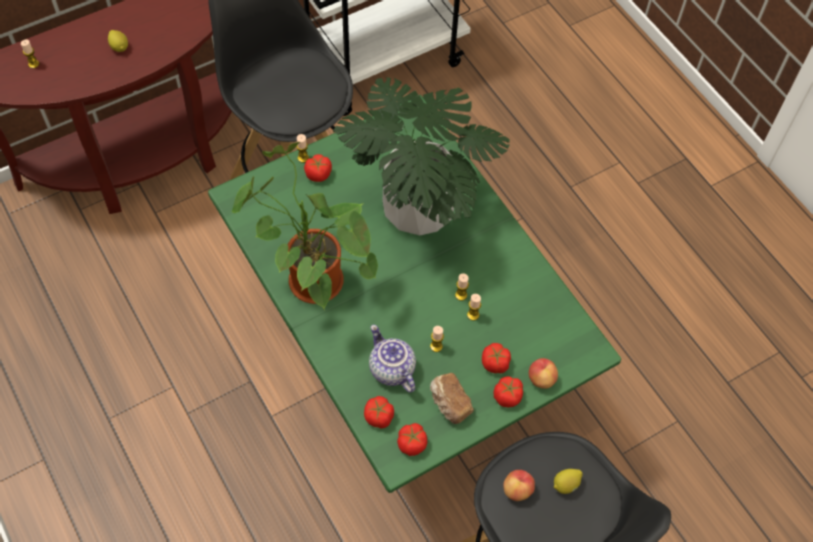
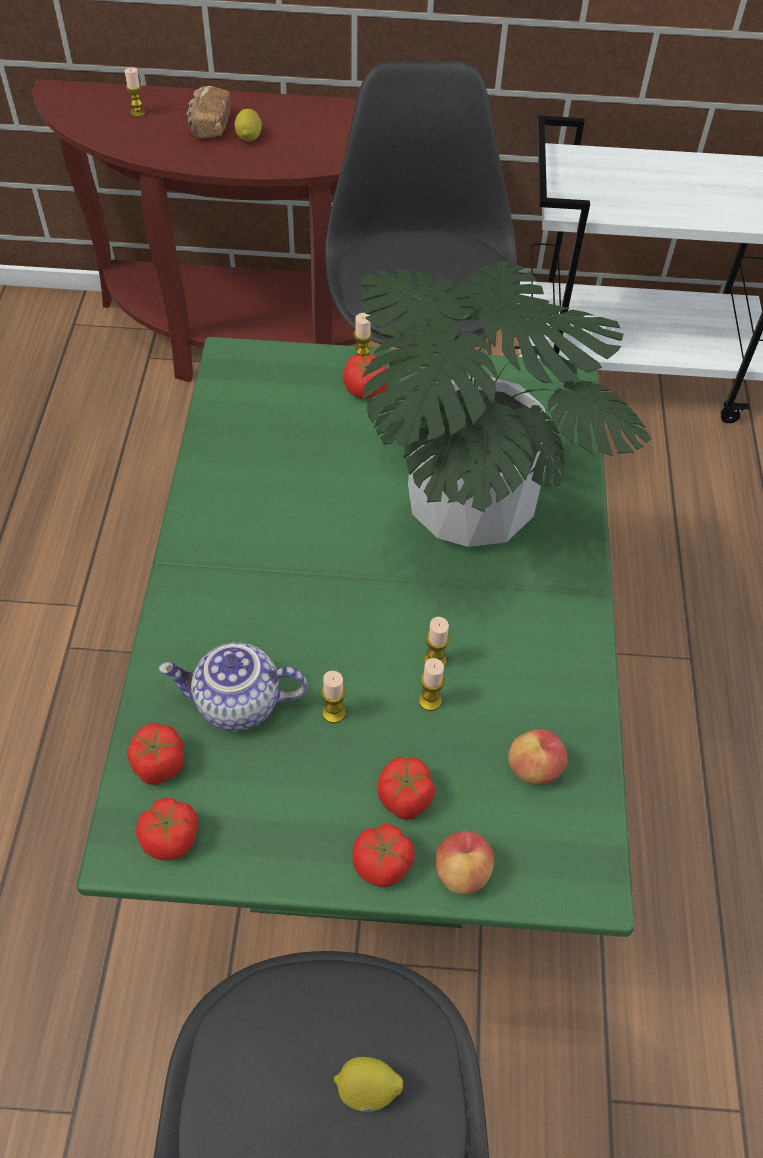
camera: 35 degrees right, 5 degrees down
potted plant [232,142,378,310] -> none
teapot [369,325,416,393] -> teapot turned 90 degrees counterclockwise [158,643,307,731]
bread [430,373,474,424] -> bread moved to [186,86,231,138]
apple [503,470,535,501] -> apple moved to [508,729,567,785]

